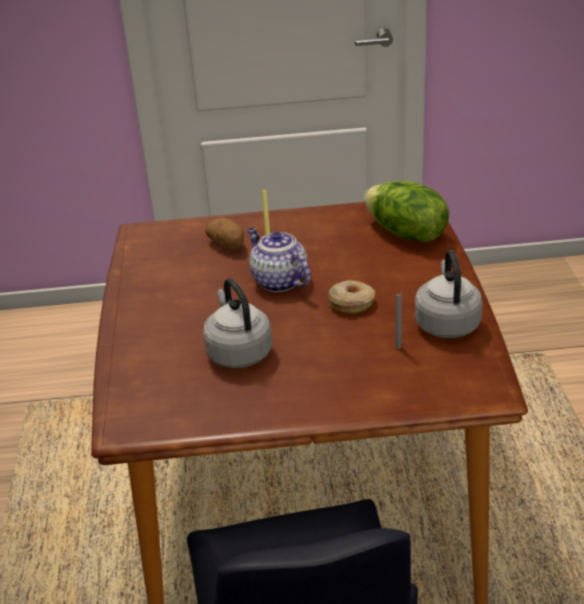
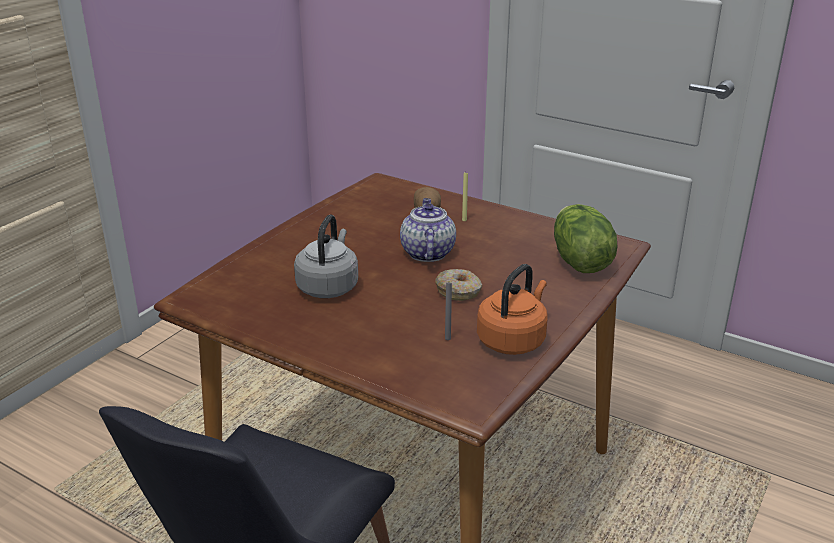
camera: 35 degrees right, 5 degrees down
grey kettle [415,250,483,338] -> orange kettle [477,264,547,355]

